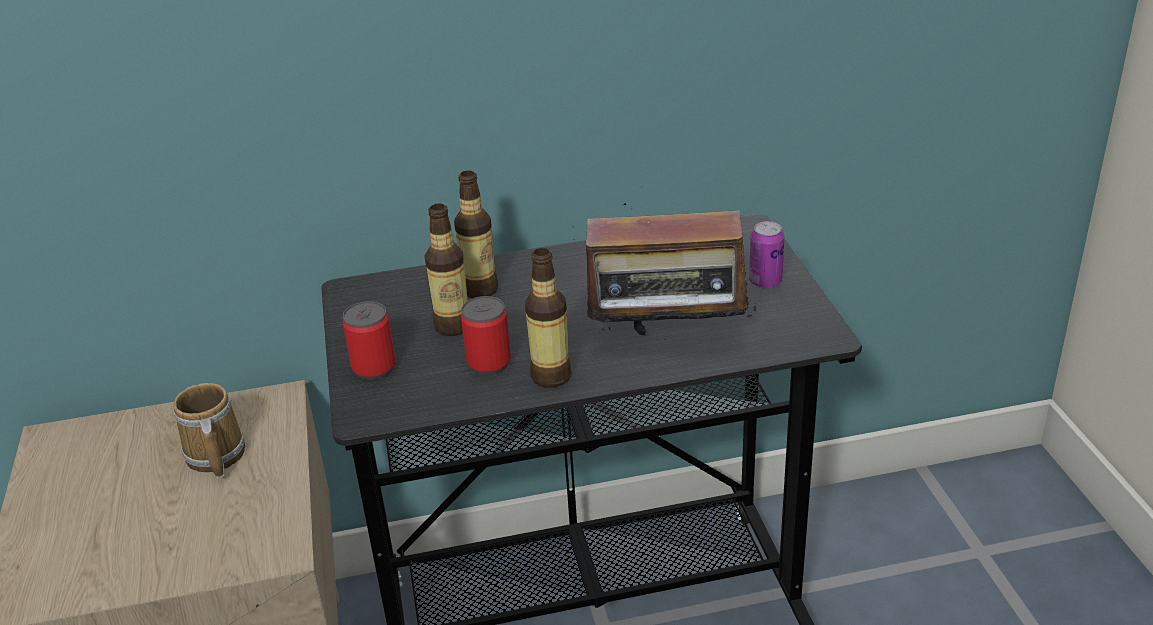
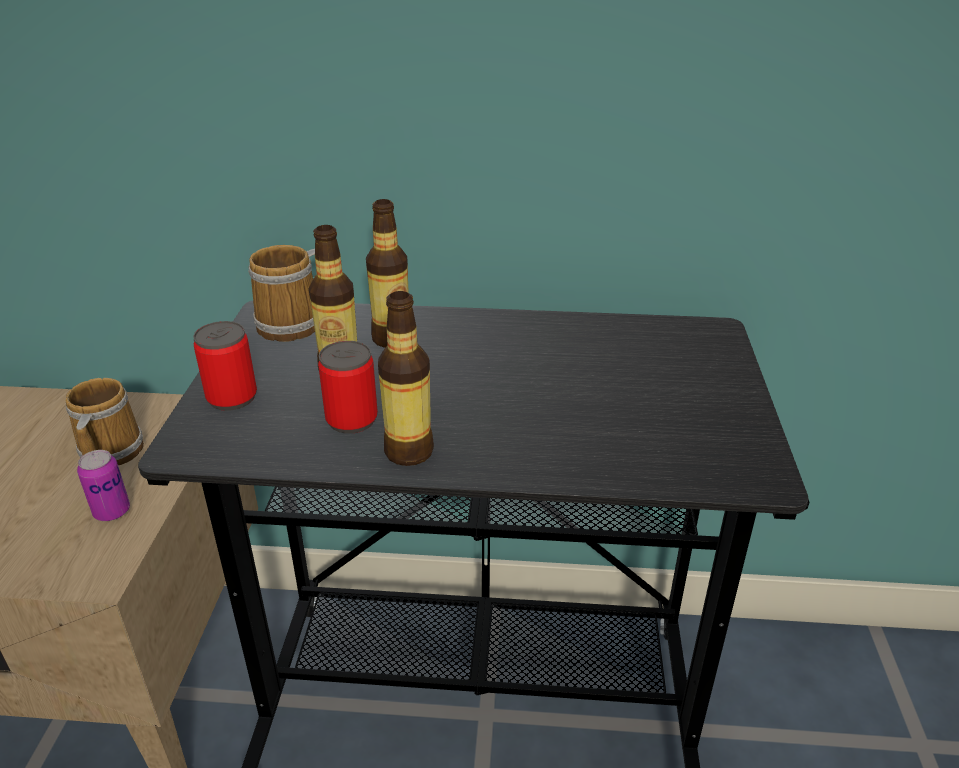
camera: 15 degrees right, 0 degrees up
radio [573,203,757,340] -> none
can [749,221,784,289] -> can moved to [77,450,130,521]
none -> mug [248,245,315,342]

